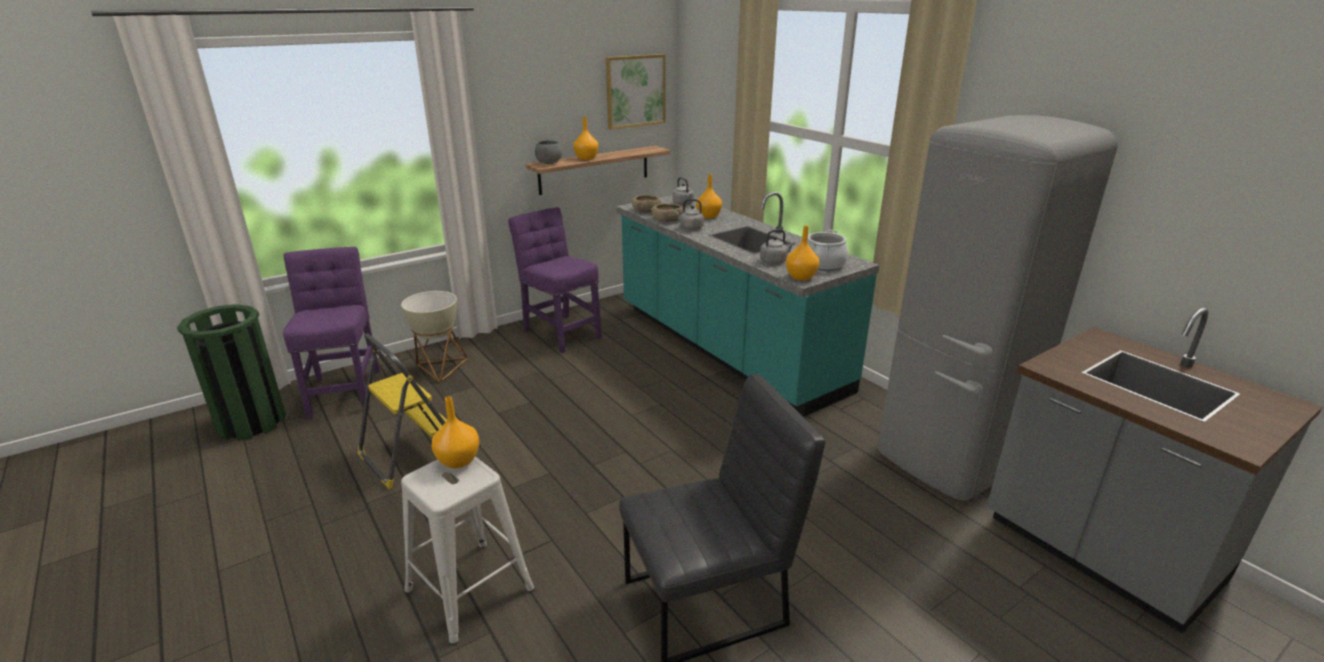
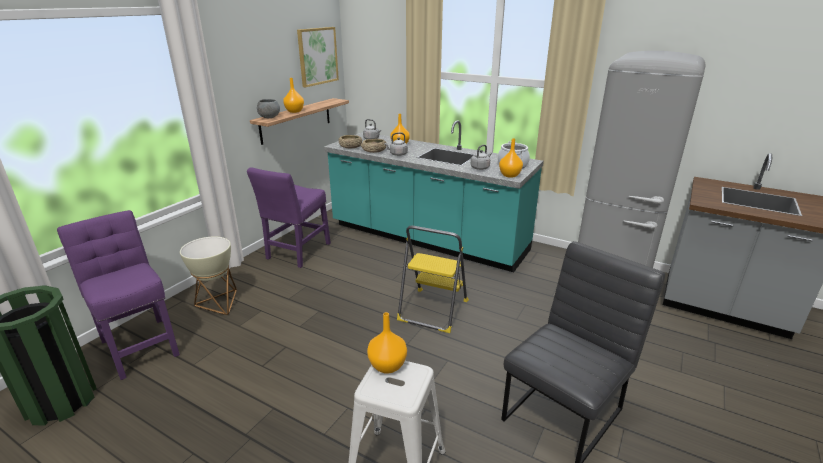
camera: 25 degrees left, 0 degrees up
yellow step ladder [358,333,447,489] -> yellow step ladder moved to [397,226,469,333]
purple chair [508,207,602,353] -> purple chair turned 90 degrees counterclockwise [247,167,331,268]

